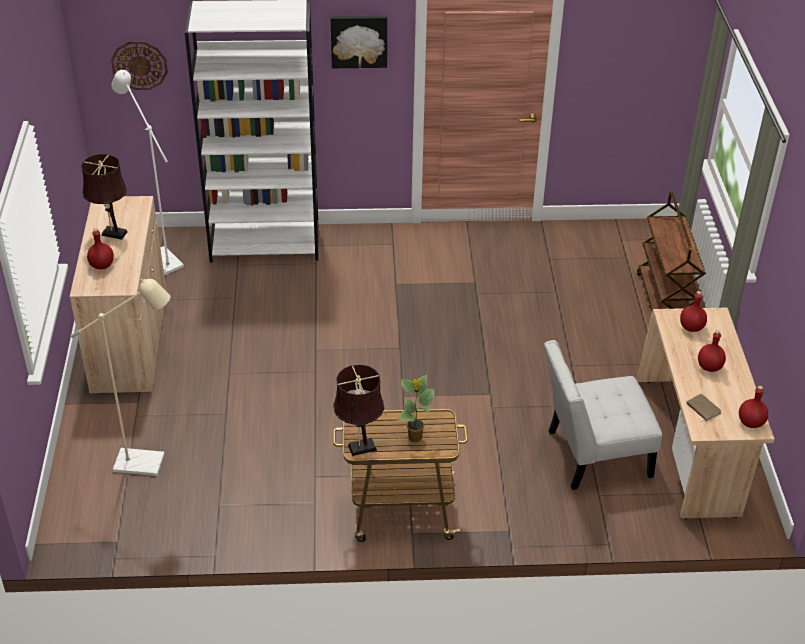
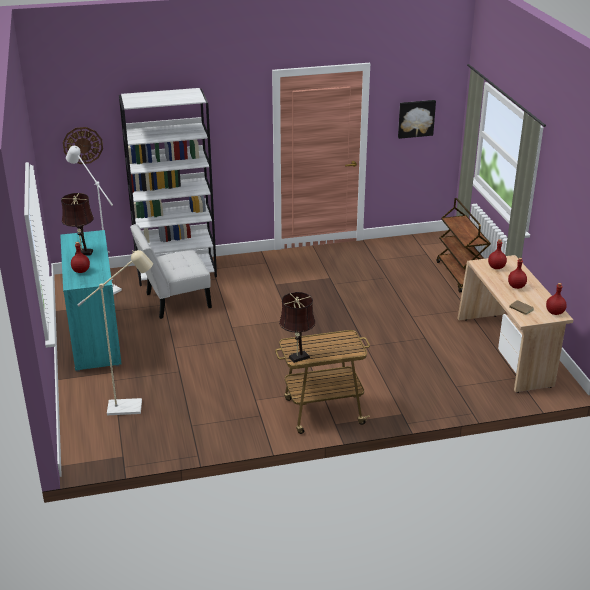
camera: 10 degrees left, 10 degrees down
beige cabinet [70,196,166,395] -> turquoise cabinet [60,230,122,372]
picture [331,16,387,68] -> picture moved to [398,100,436,139]
potted plant [398,374,435,442] -> none
white chair [544,340,662,490] -> white chair moved to [130,224,212,319]

